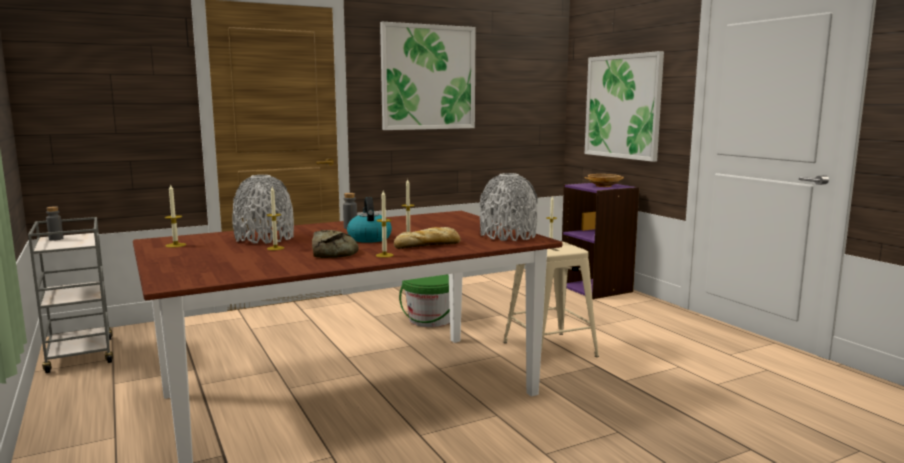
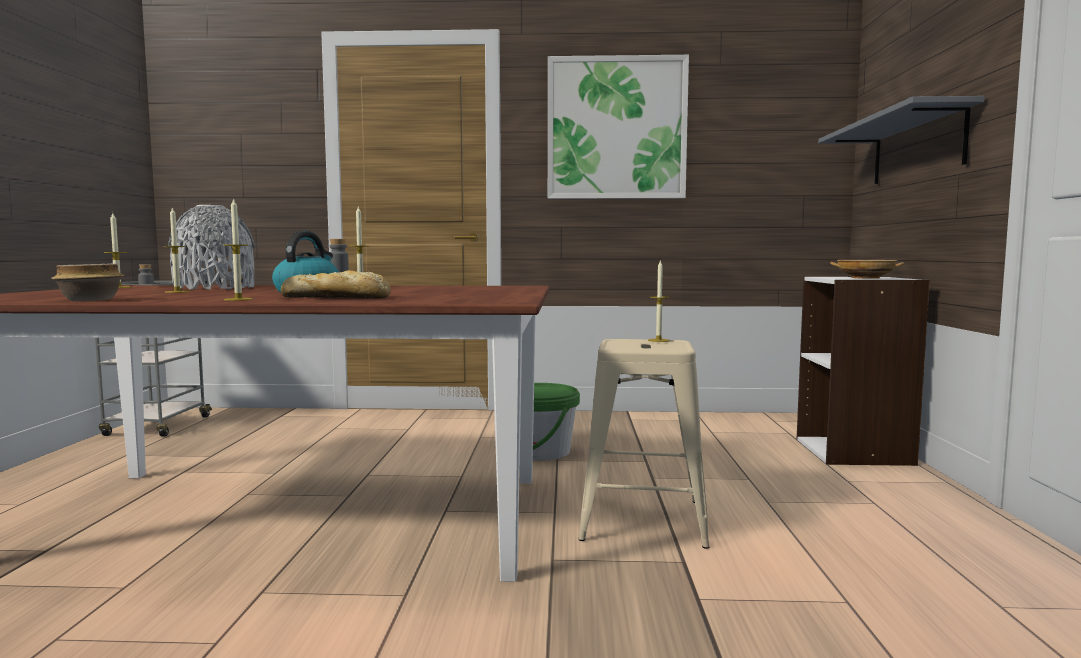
camera: 30 degrees right, 5 degrees down
bread [312,230,359,258] -> none
grey vase [480,173,537,241] -> none
purple bookcase [562,182,639,299] -> white bookcase [797,276,930,466]
picture [585,51,664,162] -> grey shelf [818,96,985,184]
none -> bowl [51,264,125,301]

